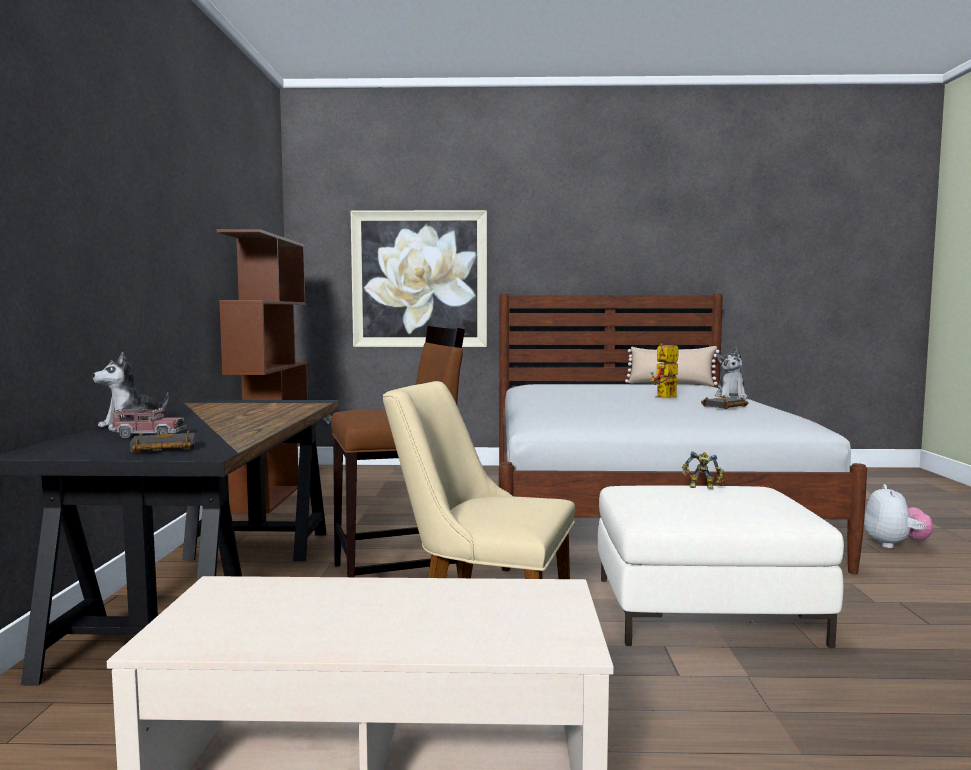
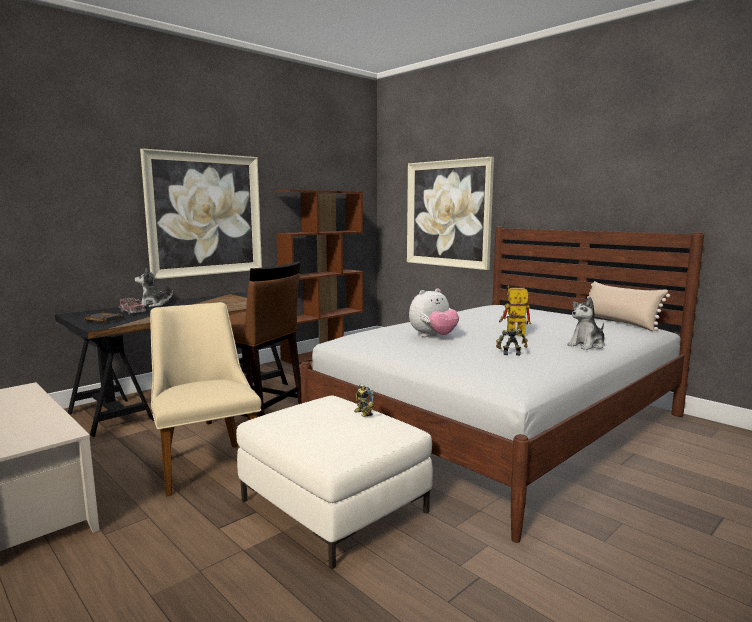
camera: 45 degrees right, 5 degrees up
black book [701,395,748,409] -> toy robot [496,327,528,356]
plush toy [864,484,933,548] -> plush toy moved to [409,288,459,337]
none -> picture [140,148,262,279]

